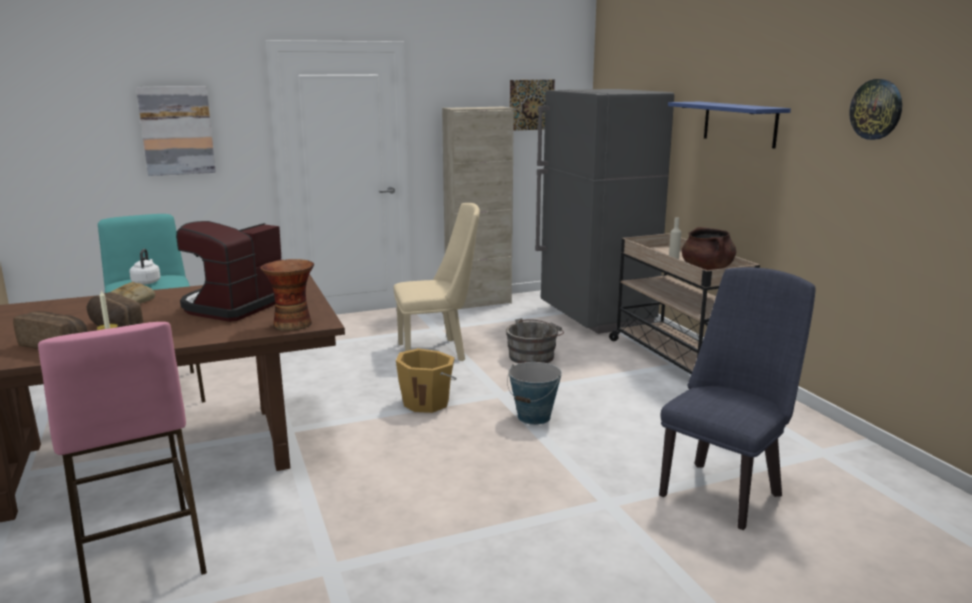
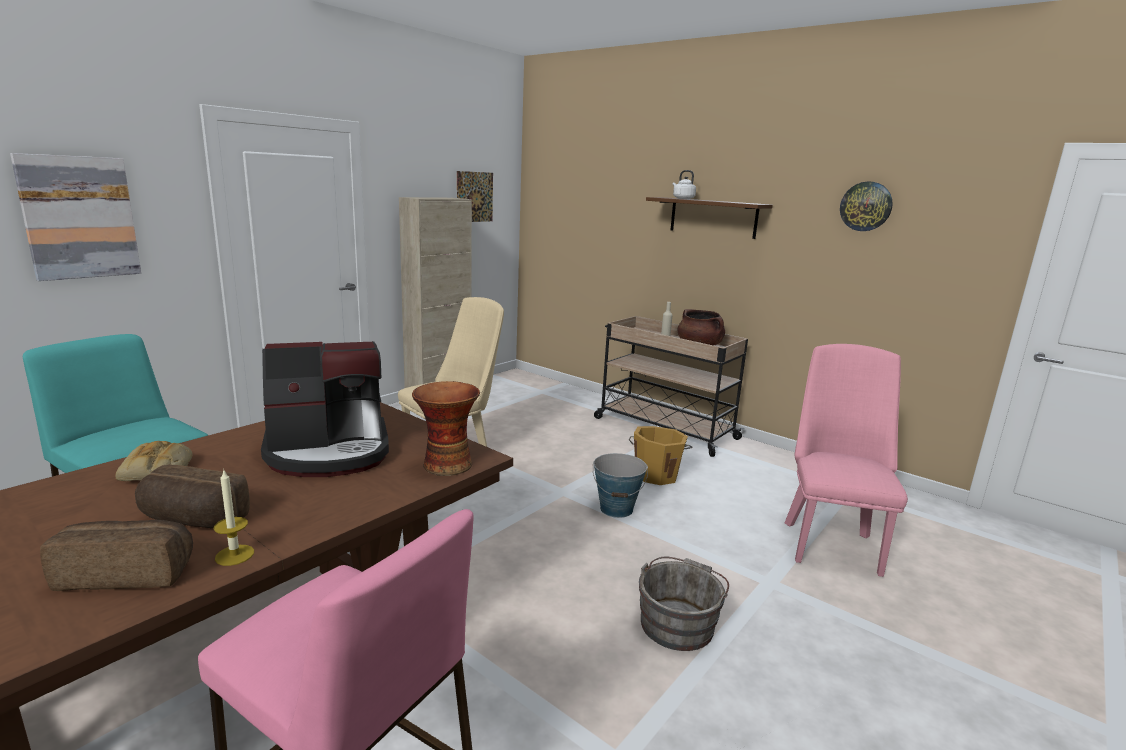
camera: 30 degrees left, 0 degrees up
white kettle [129,249,160,285] -> white kettle moved to [673,170,696,199]
coffee machine [176,221,282,322] -> coffee machine turned 105 degrees counterclockwise [261,341,389,477]
orange bucket [396,348,456,413] -> orange bucket moved to [629,426,693,485]
grey bucket [506,318,564,363] -> grey bucket moved to [639,557,729,651]
grey fridge [535,89,674,334] -> none
blue chair [659,267,816,530] -> pink chair [785,344,908,577]
blue shelf [668,102,791,149] -> brown shelf [646,197,773,239]

